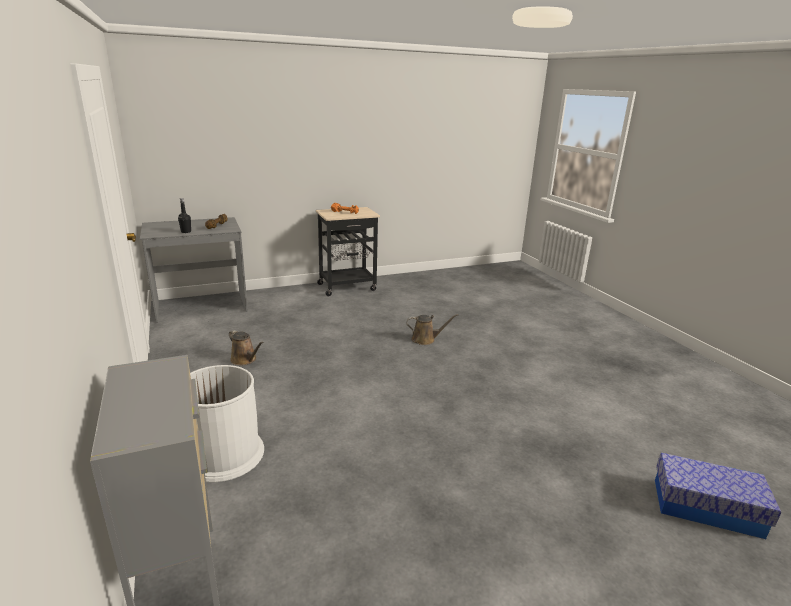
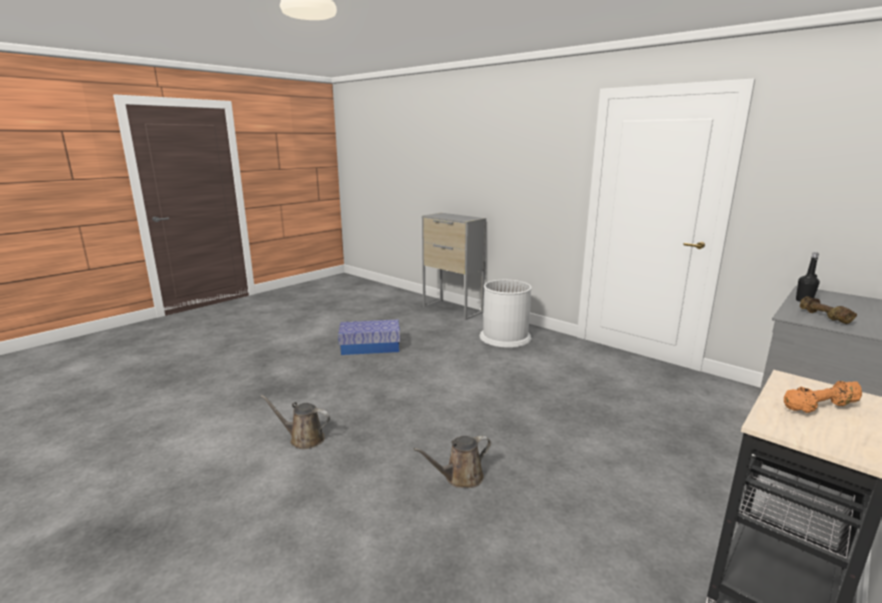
camera: 155 degrees right, 5 degrees down
brown watering can [229,330,264,365] -> brown watering can moved to [260,395,330,449]
storage box [655,453,781,539] -> storage box moved to [338,320,400,355]

